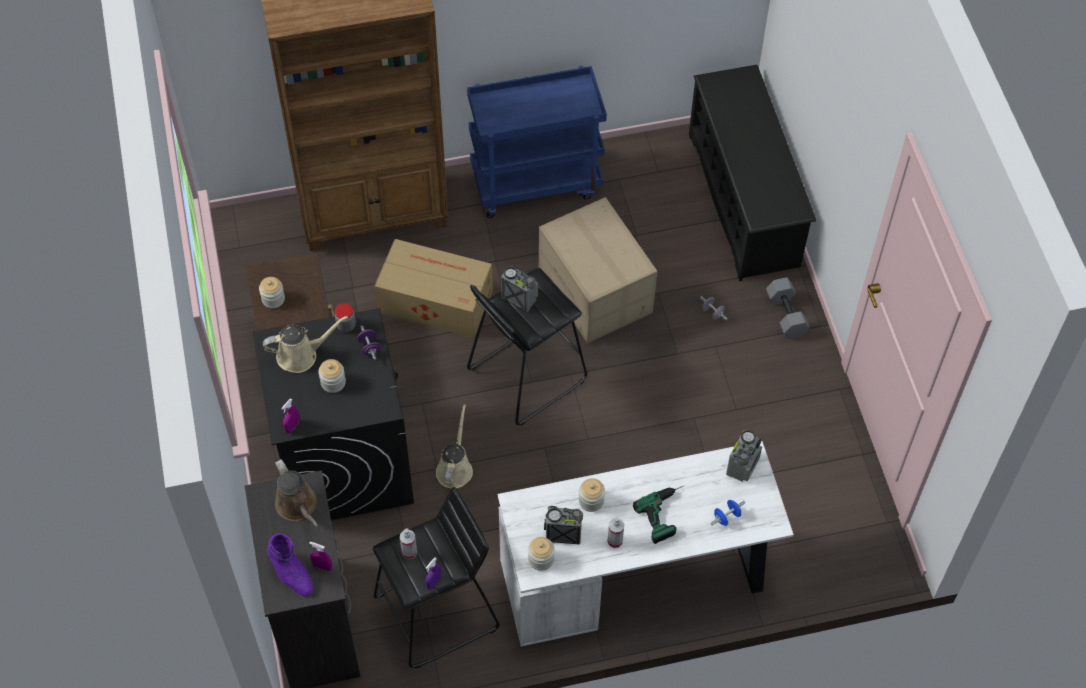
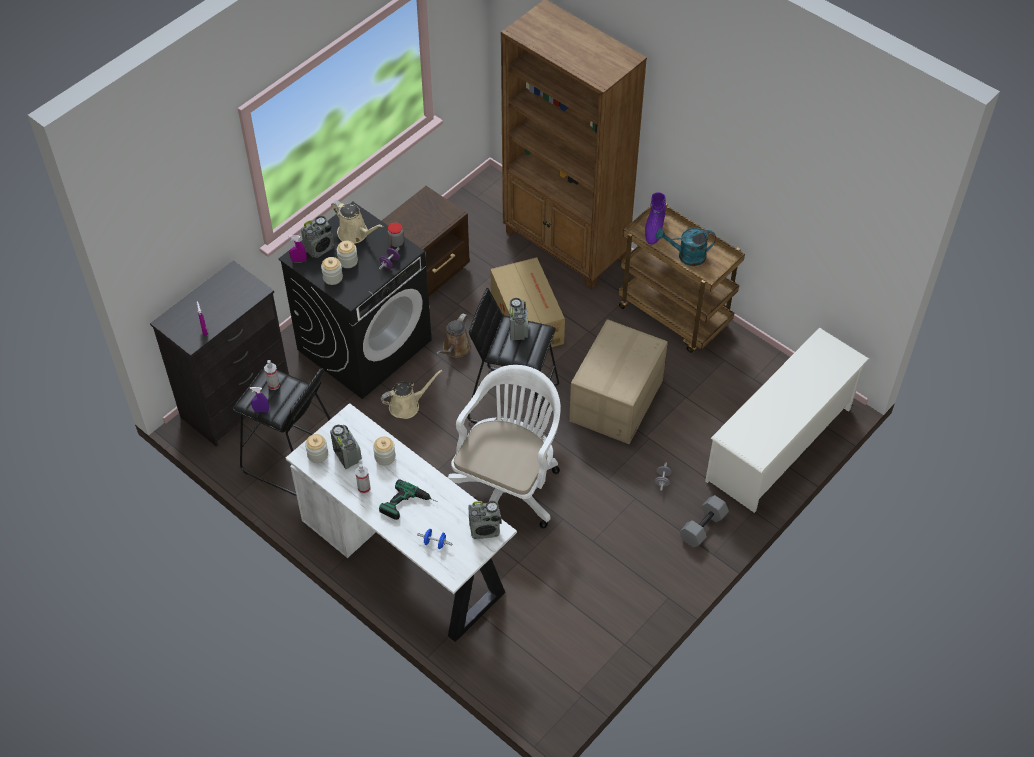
camera: 55 degrees right, 5 degrees down
jar [259,277,285,309] -> jar moved to [321,257,343,285]
purple boot [267,533,313,596] -> purple boot moved to [645,192,666,245]
brown watering can [275,459,318,527] -> brown watering can moved to [436,313,472,358]
blue cart [467,66,607,218] -> brown cart [618,203,745,353]
black shoe rack [689,65,816,281] -> white shoe rack [705,328,869,513]
none -> radio [301,216,334,258]
none -> white office chair [448,365,561,529]
none -> turquoise watering can [656,228,716,266]

